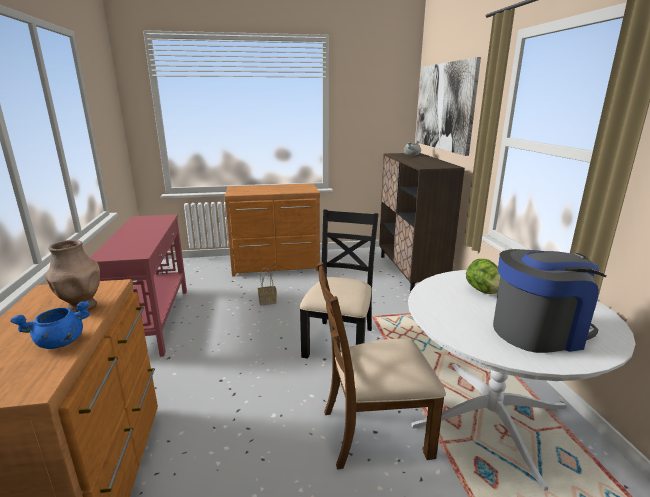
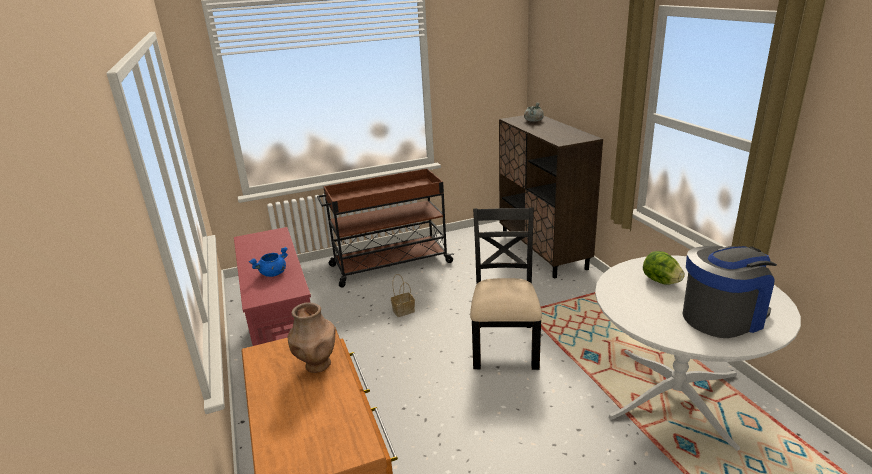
camera: 10 degrees left, 5 degrees up
blue cooking pot [10,301,90,349] -> blue cooking pot moved to [249,247,288,277]
brown dresser [224,184,320,277] -> brown cart [317,169,454,288]
brown chair [316,262,446,470] -> none
picture [416,57,481,156] -> none

